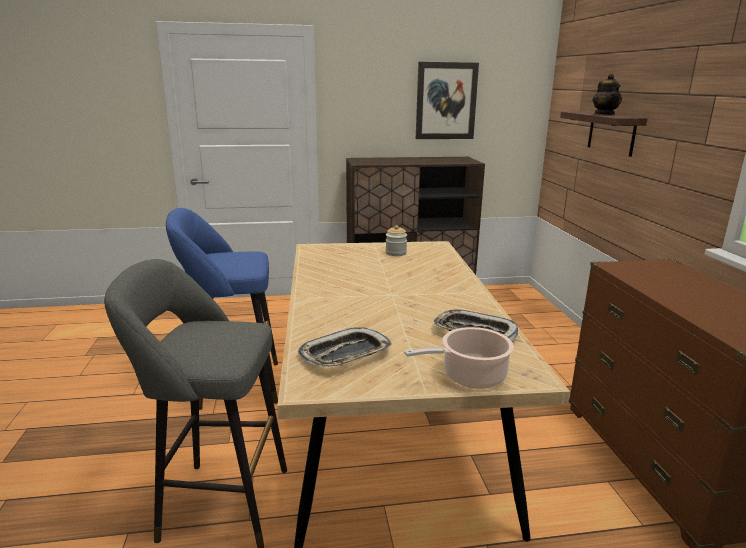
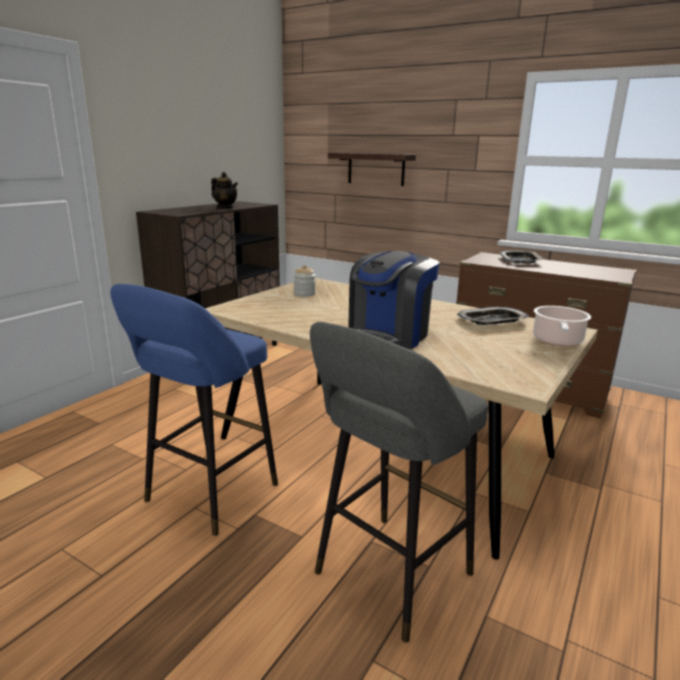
camera: 50 degrees left, 0 degrees up
tray [298,327,392,367] -> tray moved to [500,250,544,264]
picture [416,62,479,139] -> none
teapot [593,74,622,115] -> teapot moved to [211,172,238,208]
none -> coffee machine [348,251,440,349]

